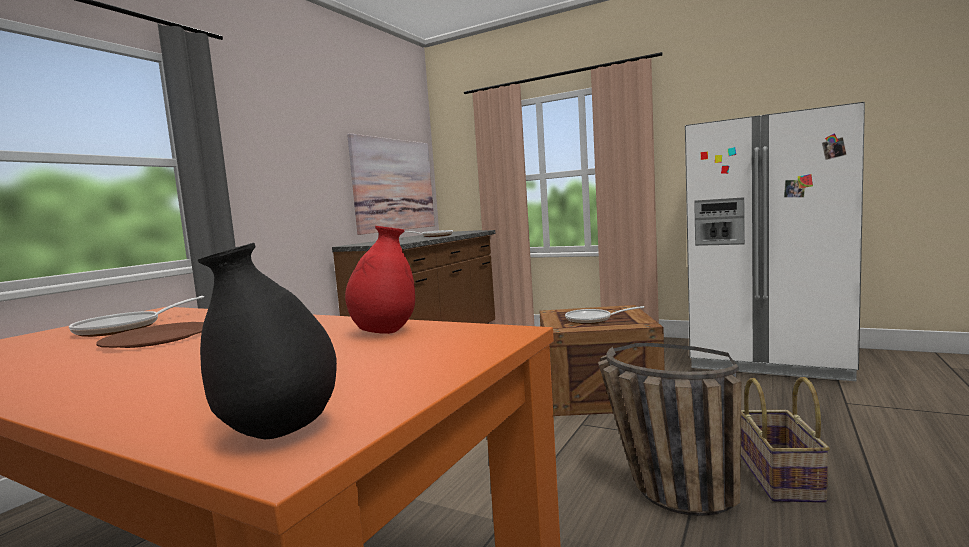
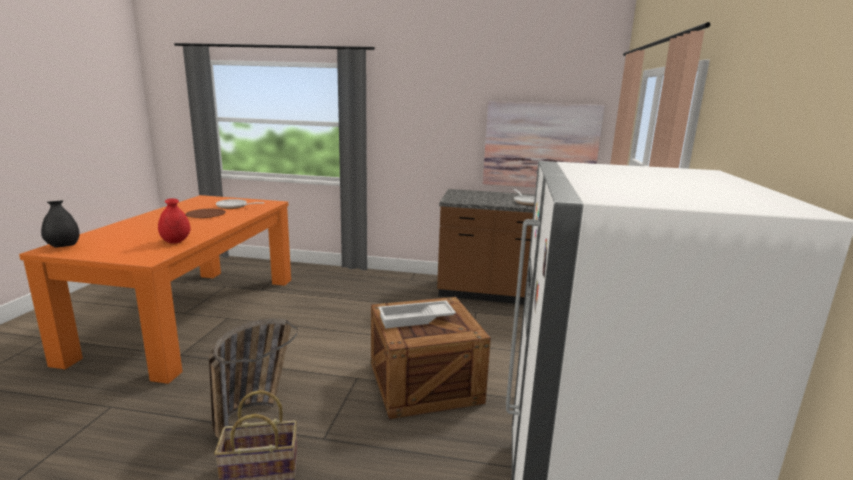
camera: 70 degrees right, 10 degrees up
frying pan [565,306,644,324] -> white tray [378,300,456,329]

